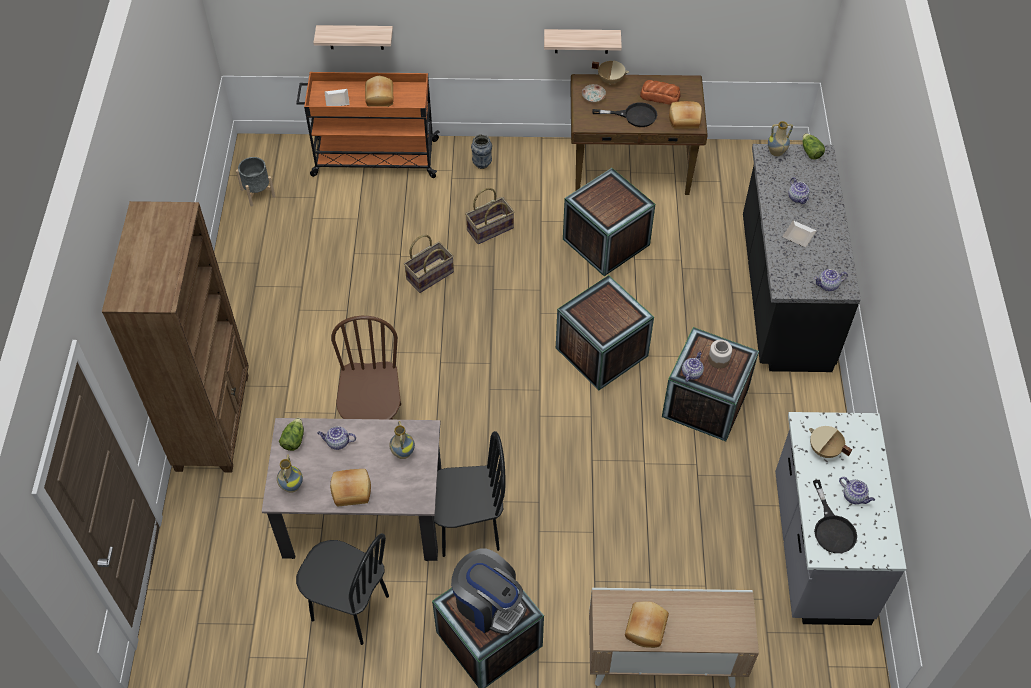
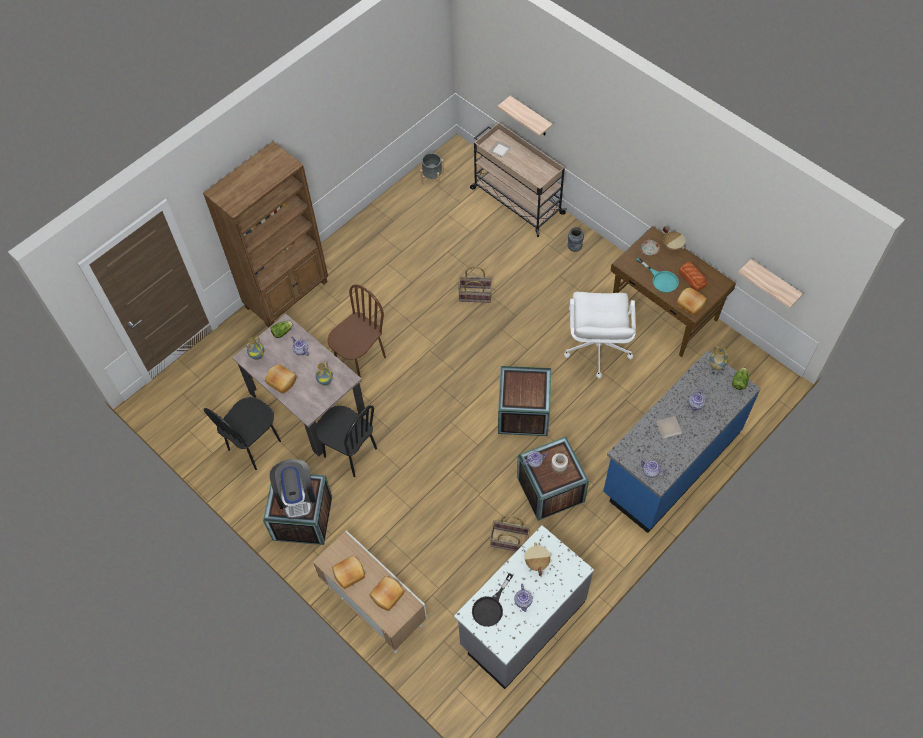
camera: 45 degrees right, 5 degrees up
orange cart [296,72,440,178] -> beige cart [470,122,567,237]
black chair [296,533,389,645] -> black chair turned 60 degrees clockwise [203,397,281,470]
bread [365,76,393,107] -> bread moved to [369,576,404,611]
basket [465,188,514,244] -> basket moved to [490,516,530,551]
shelf [544,29,622,54] -> shelf moved to [738,259,803,308]
crate [563,168,655,276] -> white office chair [564,292,636,378]
black frying pan [592,102,657,127] -> turquoise frying pan [637,258,679,293]
black counter [743,144,861,372] -> blue counter [603,350,761,533]

